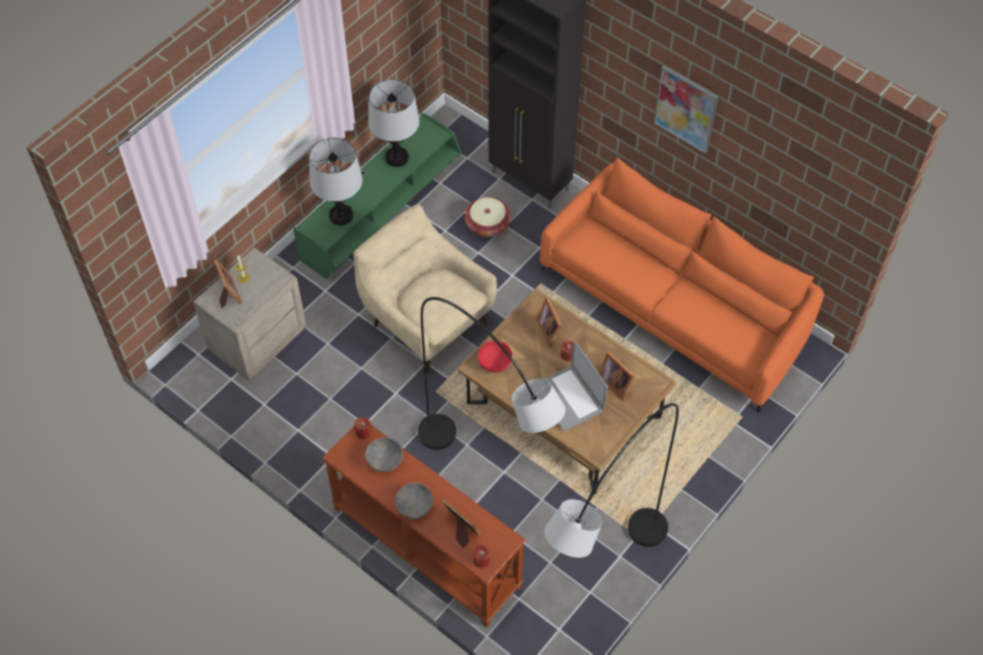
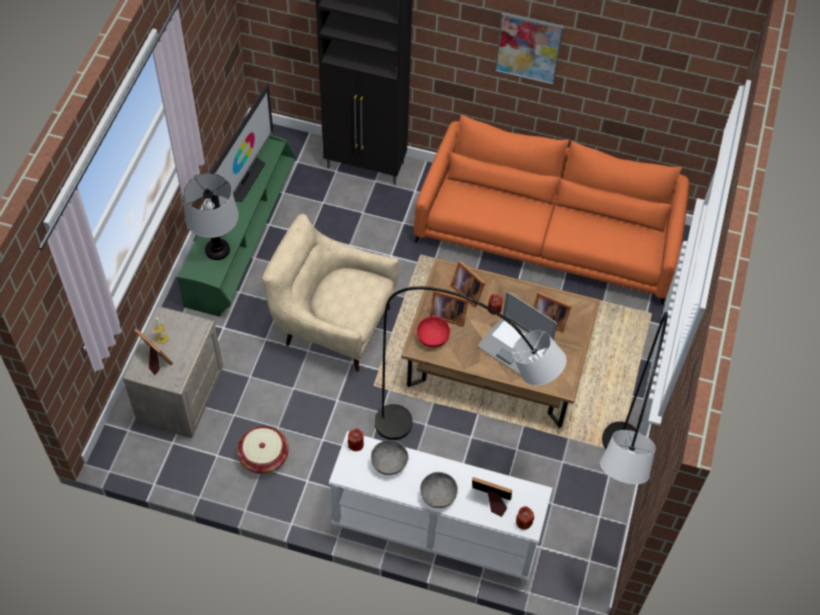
camera: 25 degrees left, 0 degrees up
brown console table [323,425,526,627] -> white console table [329,431,553,584]
table lamp [368,79,420,167] -> television [210,83,273,209]
basket [465,197,511,237] -> basket moved to [237,426,289,474]
none -> picture frame [429,291,468,327]

